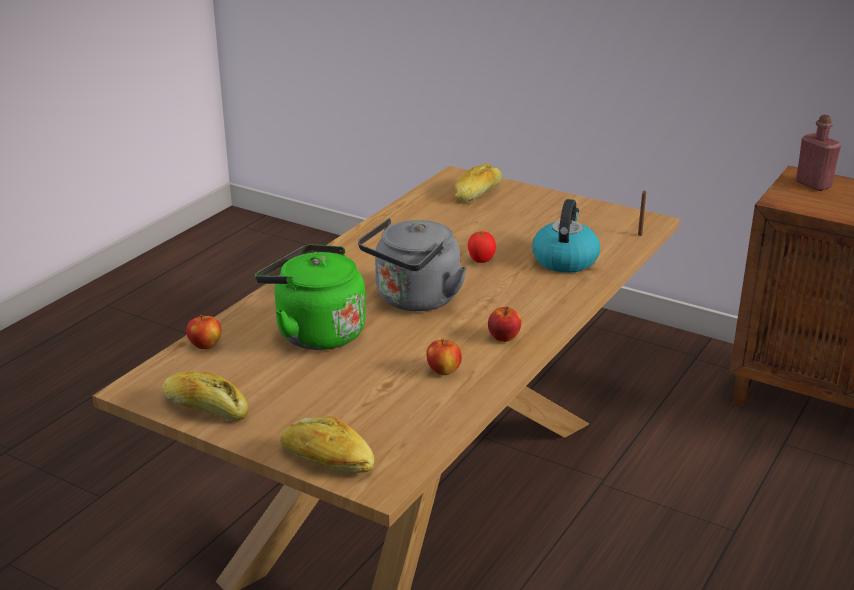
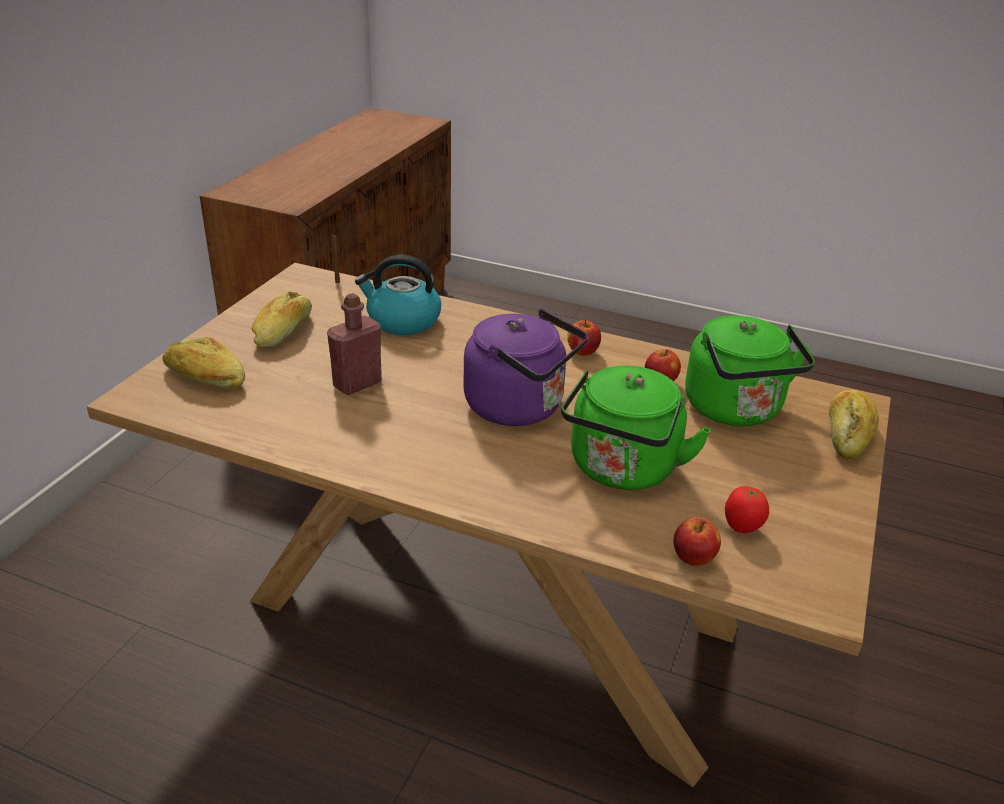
camera: 100 degrees left, 5 degrees up
bread [163,371,248,421] -> bread moved to [252,292,312,347]
grey kettle [358,218,467,311] -> purple kettle [463,309,588,426]
tomato [468,231,496,263] -> tomato moved to [725,486,769,533]
red bottle [796,115,841,191] -> red bottle moved to [327,293,382,395]
none -> green kettle [685,315,815,426]

